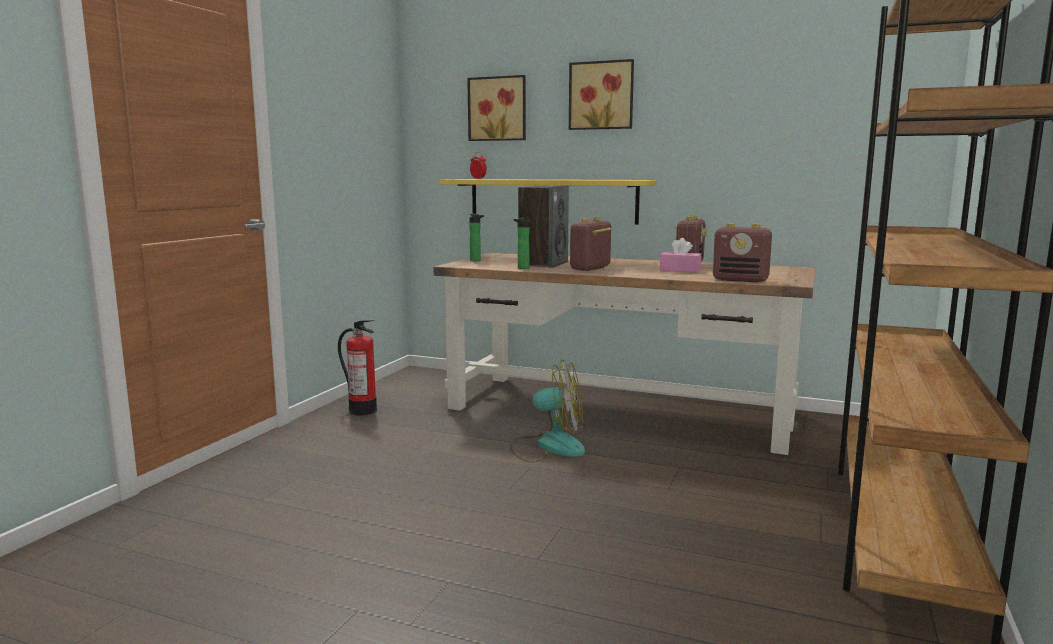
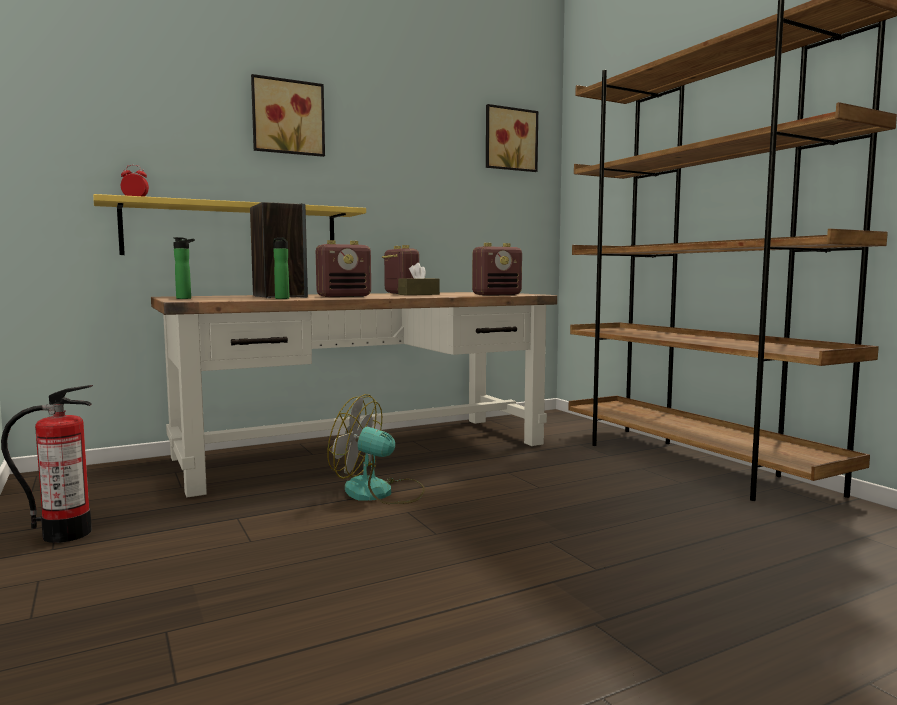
camera: 50 degrees left, 5 degrees down
picture [467,75,526,141] -> picture moved to [486,104,538,172]
fan [511,359,585,462] -> fan turned 120 degrees counterclockwise [328,394,425,504]
radio [570,217,611,271] -> radio turned 105 degrees counterclockwise [316,240,371,297]
pink tissue box [660,238,701,272] -> brown tissue box [398,263,440,295]

